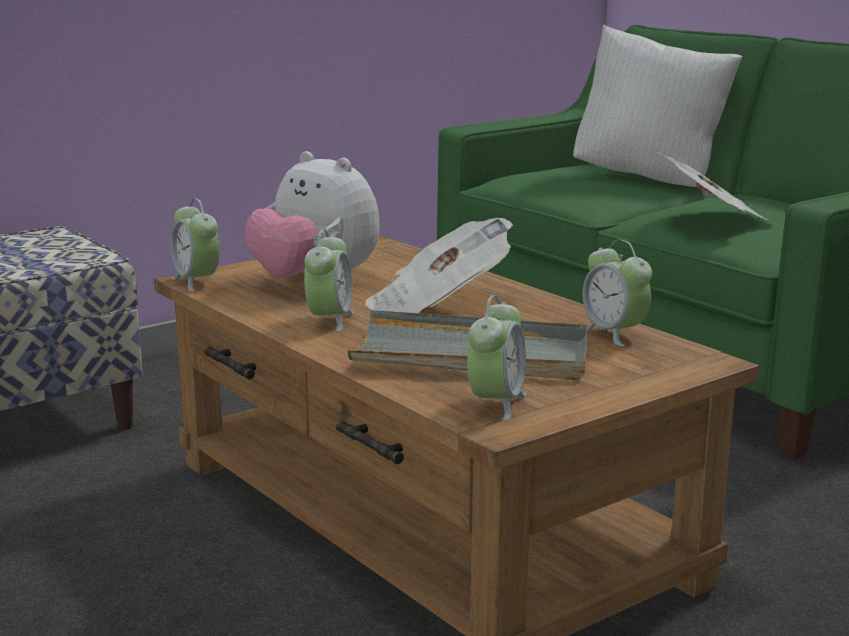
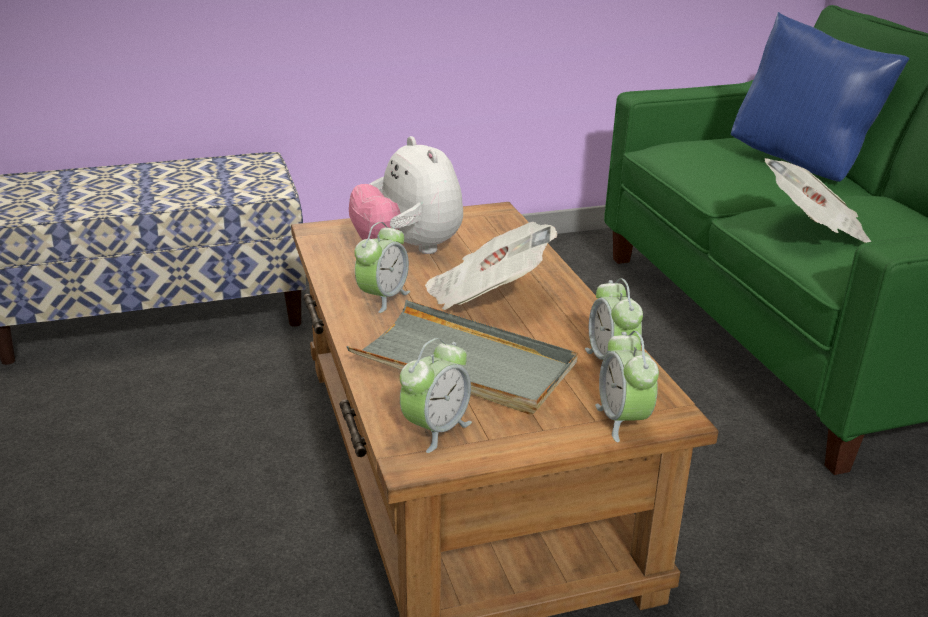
camera: 20 degrees right, 10 degrees up
alarm clock [171,199,220,292] -> alarm clock moved to [595,331,659,442]
white pillow [573,25,742,187] -> blue pillow [731,12,909,182]

